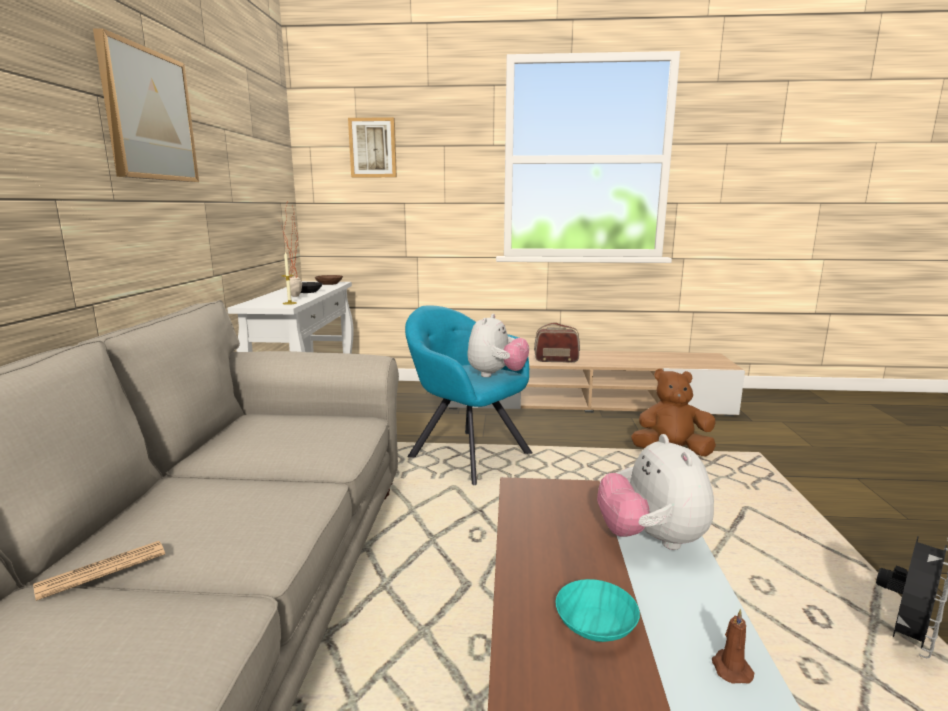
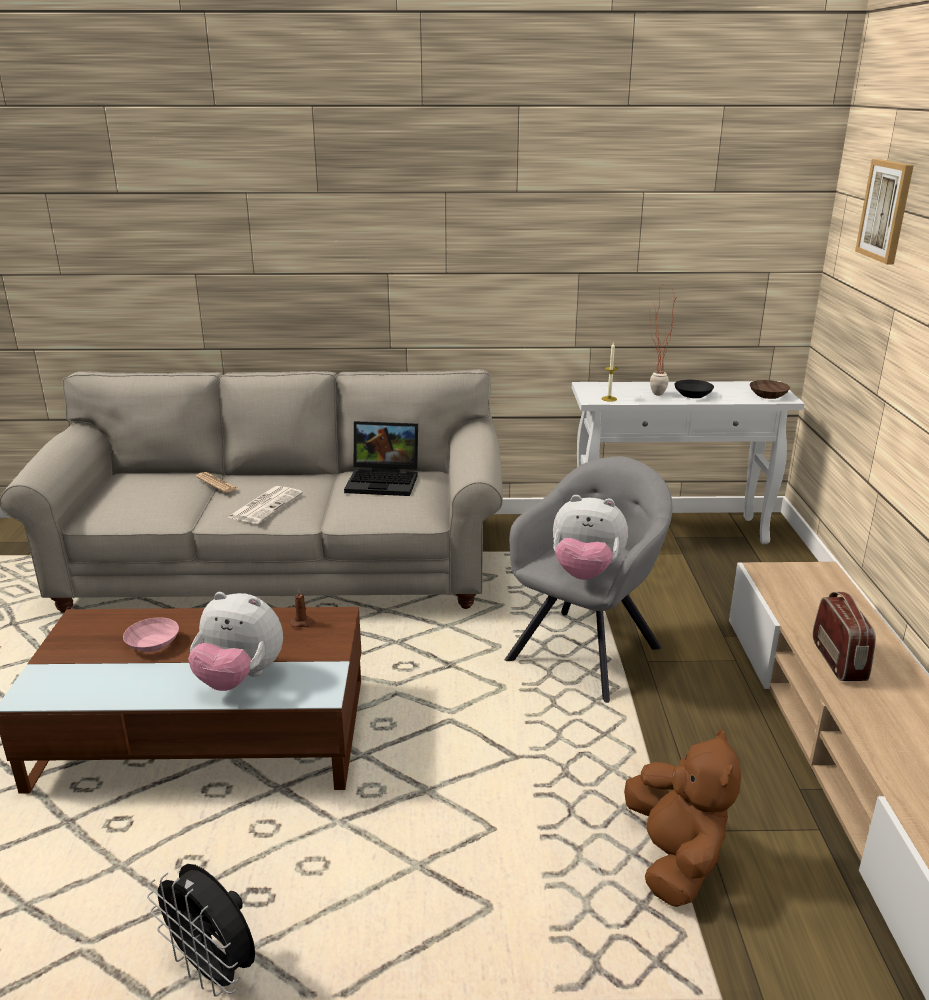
camera: 85 degrees right, 10 degrees up
picture [93,28,199,182] -> none
turquoise armchair [405,306,532,485] -> grey armchair [505,456,672,703]
turquoise bowl [556,579,640,642] -> pink bowl [123,618,179,652]
plush toy [597,434,714,550] -> plush toy turned 150 degrees counterclockwise [188,592,283,691]
brown candle [712,609,754,684] -> brown candle moved to [290,588,316,627]
none -> newspaper [227,486,303,524]
none -> laptop [344,421,418,496]

